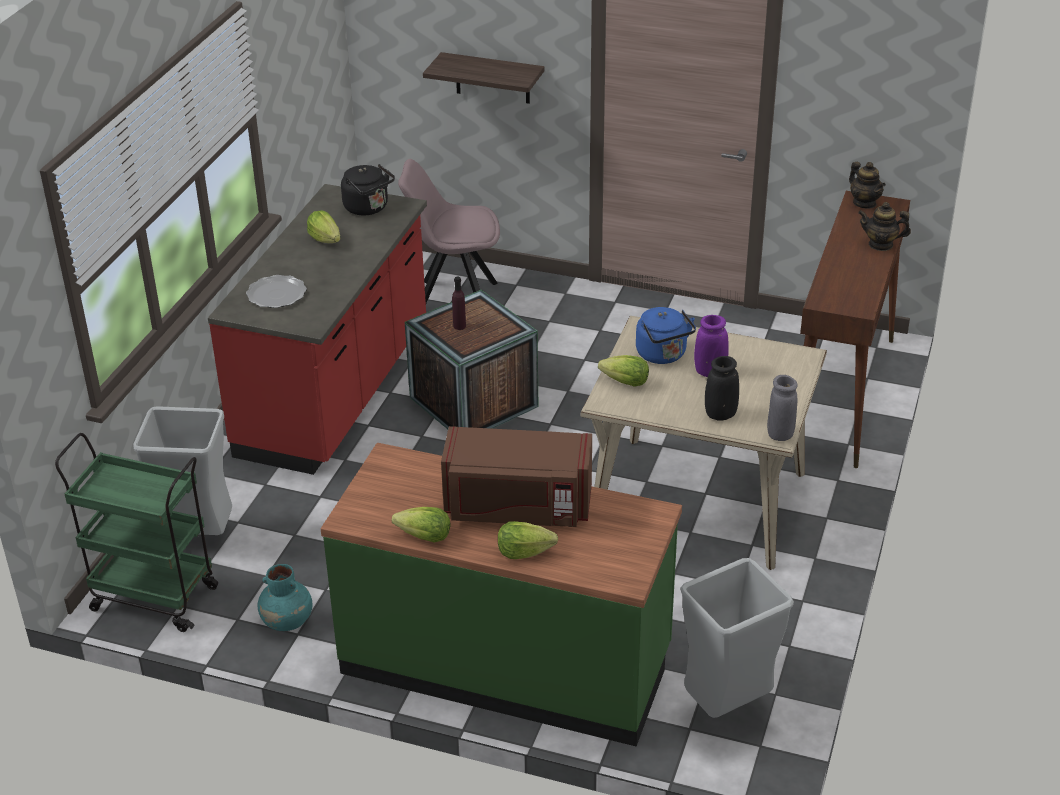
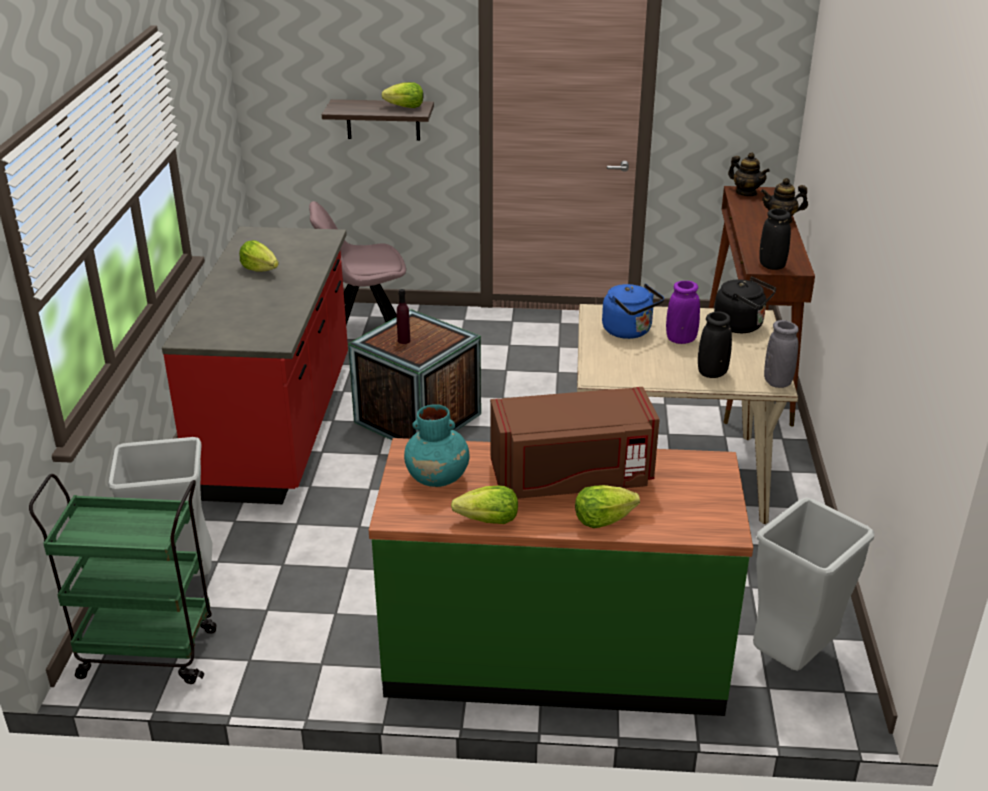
camera: 15 degrees left, 5 degrees down
plate [246,275,307,308] -> none
turquoise vase [258,564,313,631] -> turquoise vase moved to [404,404,469,487]
black kettle [341,164,395,215] -> black kettle moved to [714,277,776,333]
lettuce [598,355,649,387] -> lettuce moved to [382,82,423,108]
none -> black vase [760,209,791,270]

